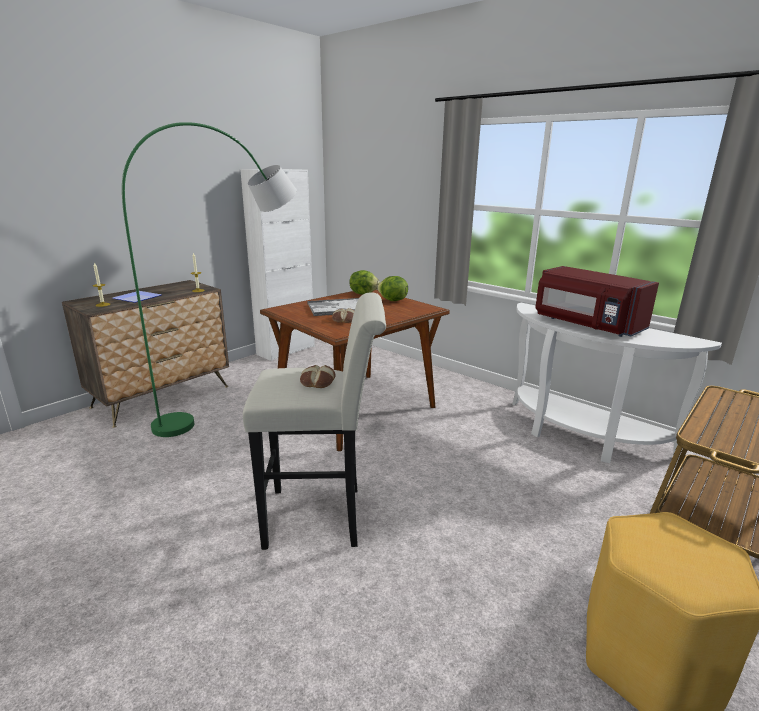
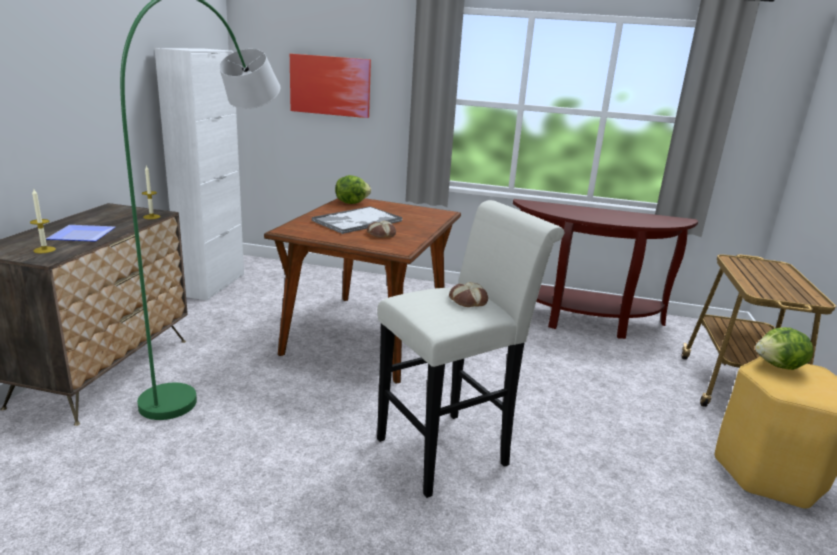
camera: 30 degrees left, 0 degrees up
lettuce [377,276,408,301] -> lettuce moved to [755,327,813,370]
white console table [512,303,722,463] -> brown console table [513,199,698,339]
red microwave [536,266,659,337] -> none
none -> picture [290,54,371,118]

